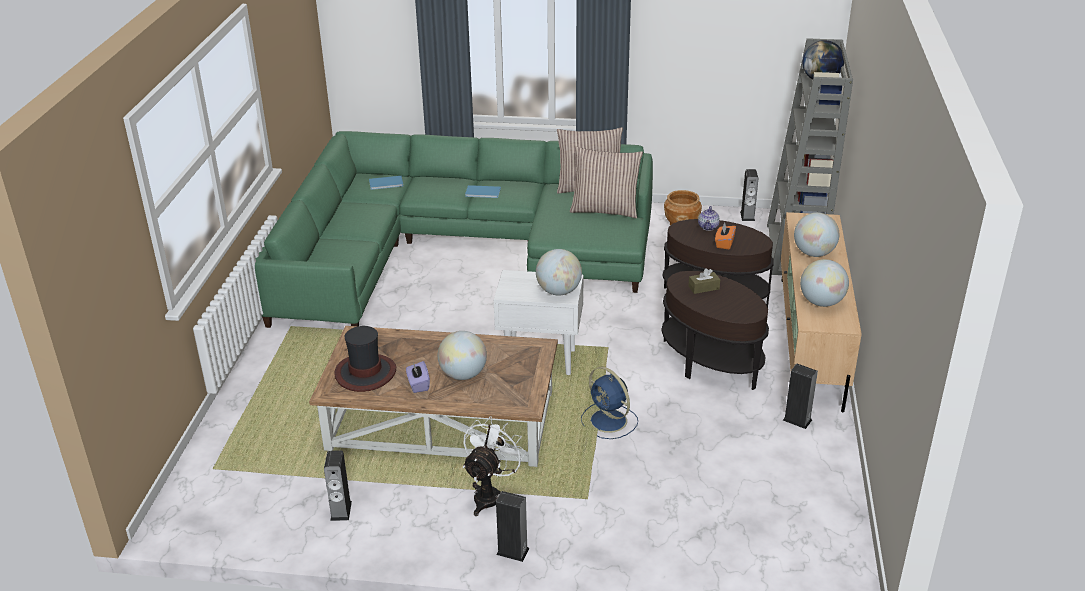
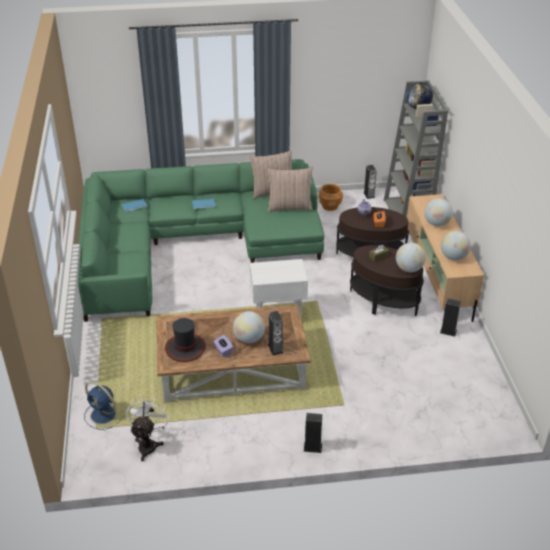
camera: 15 degrees left, 5 degrees up
speaker [324,450,352,521] -> speaker moved to [268,311,283,355]
white fan [463,416,526,516] -> white fan moved to [126,396,170,461]
globe [536,249,582,296] -> globe moved to [396,243,426,272]
blue fan [581,367,638,439] -> blue fan moved to [84,382,122,430]

